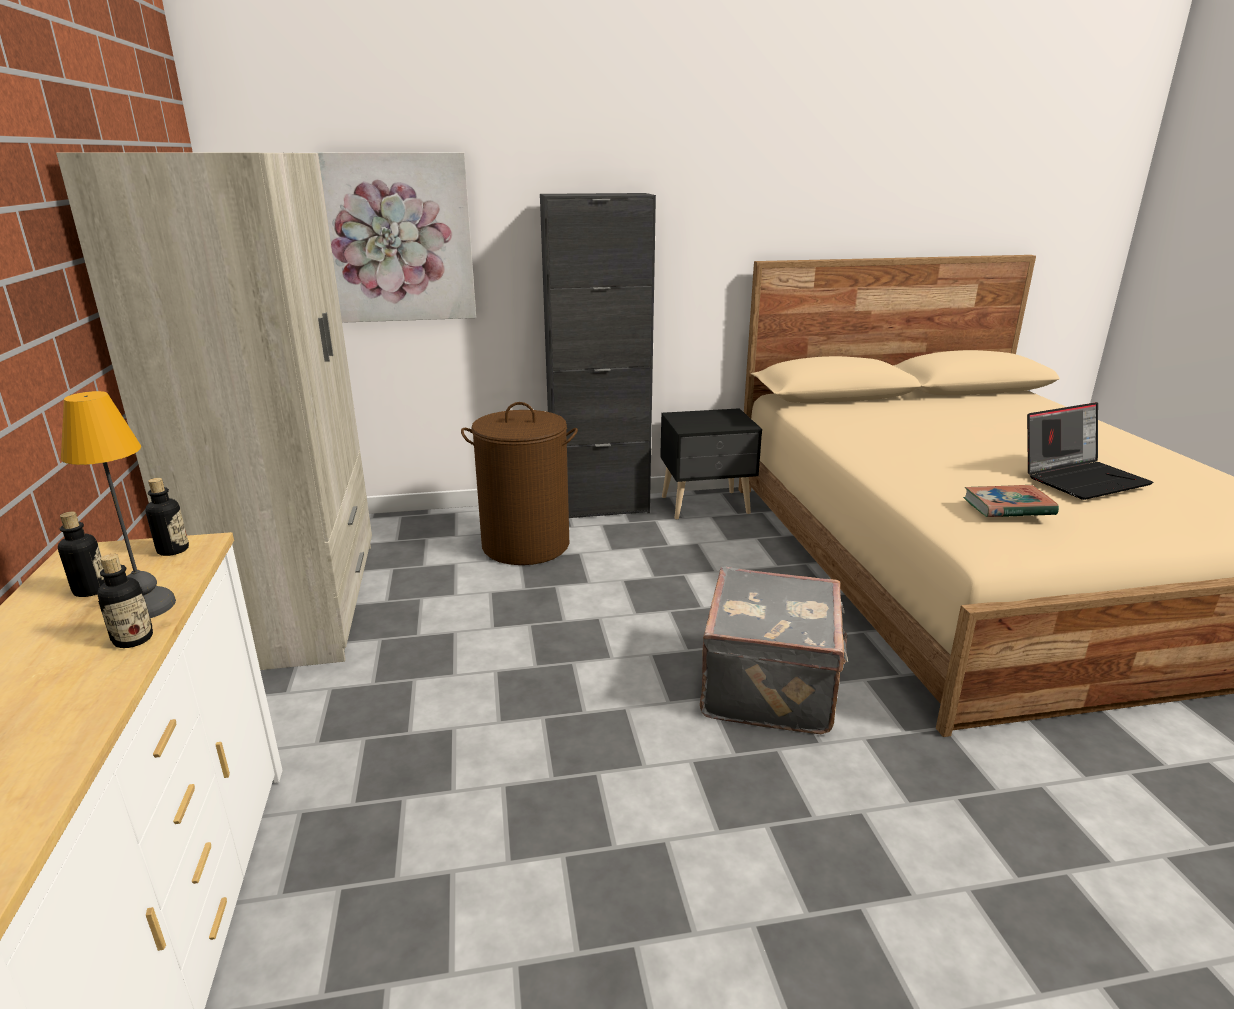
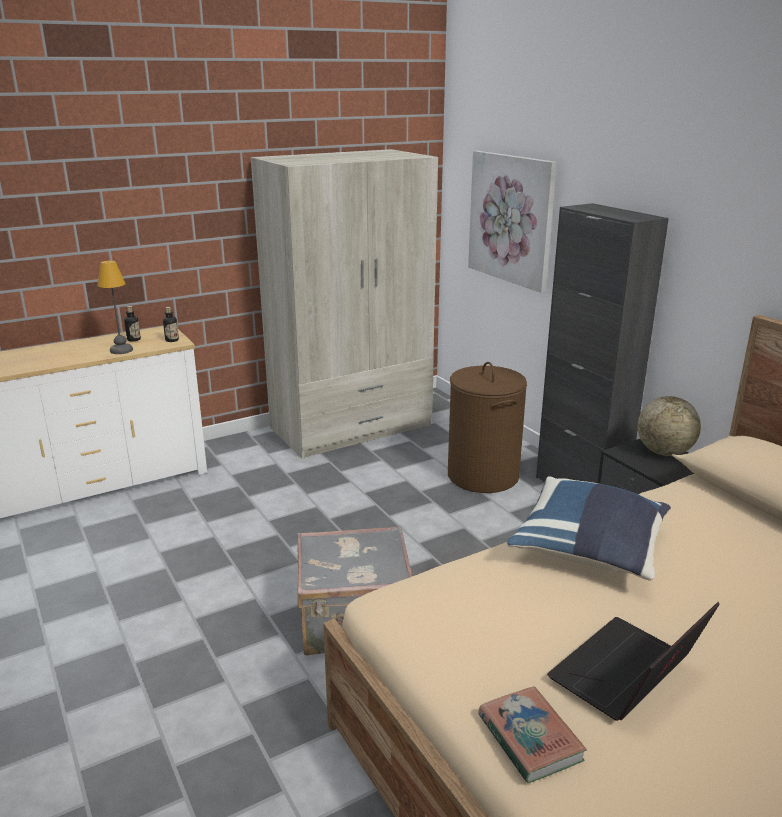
camera: 70 degrees right, 0 degrees up
bottle [97,554,153,648] -> none
book [963,485,1059,517] -> book moved to [478,686,587,784]
laptop [1027,402,1153,500] -> laptop turned 90 degrees clockwise [547,602,720,721]
none -> blue pillow [507,476,671,581]
none -> globe [637,396,701,456]

